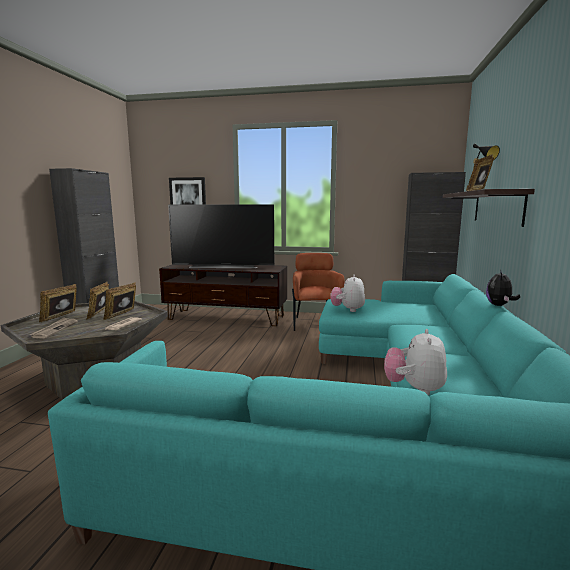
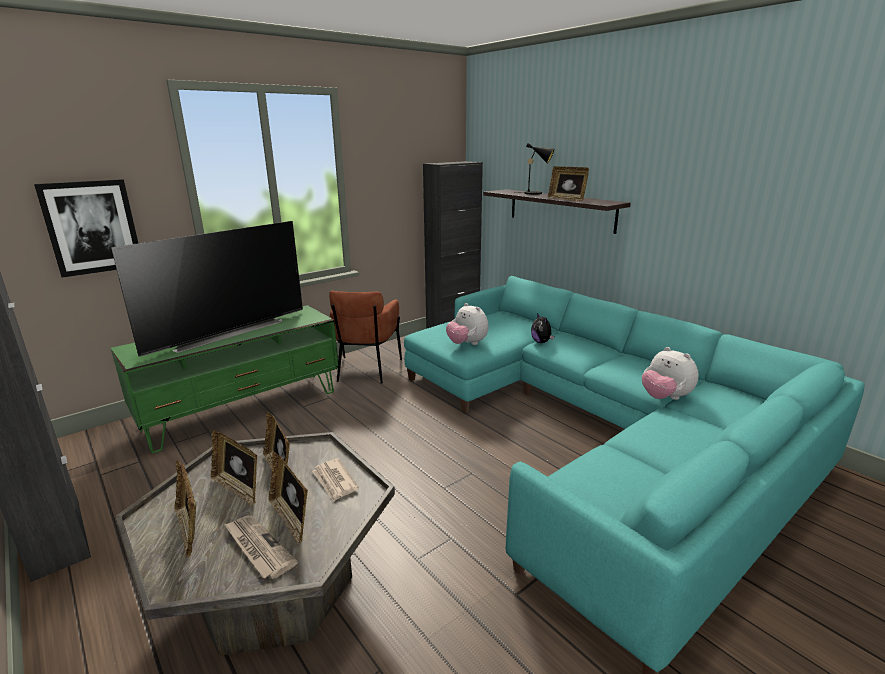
camera: 50 degrees left, 10 degrees up
brown tv stand [159,265,287,326] -> green tv stand [111,305,339,453]
brown armchair [292,253,345,331] -> brown armchair turned 120 degrees counterclockwise [329,291,402,384]
plush toy [486,269,520,306] -> plush toy moved to [531,313,554,343]
none -> picture frame [269,452,308,545]

